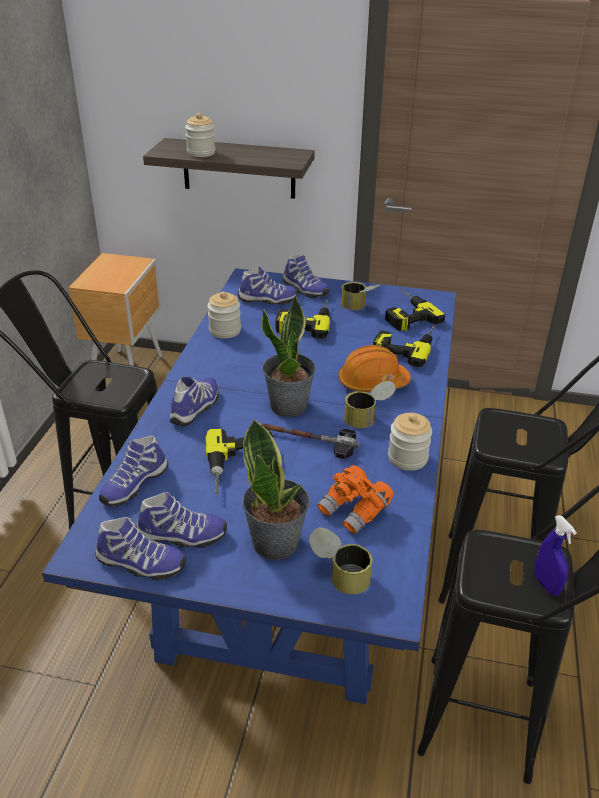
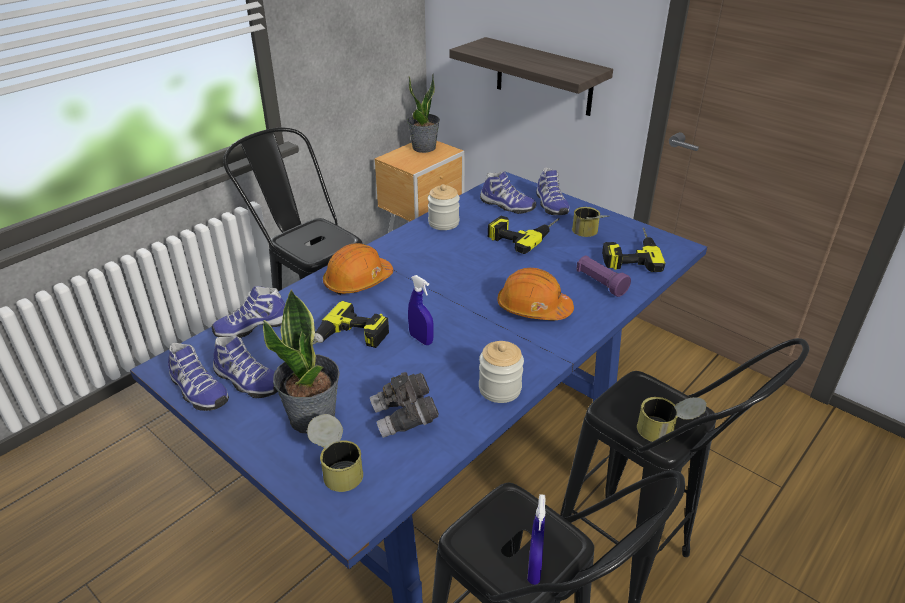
camera: 30 degrees right, 0 degrees up
shoe [170,376,219,426] -> orange hard hat [323,243,393,295]
jar [185,113,216,157] -> none
hammer [256,421,359,459] -> blue spray bottle [408,275,434,345]
potted plant [262,295,316,417] -> potted plant moved to [407,74,440,153]
orange binoculars [317,465,394,534] -> grey binoculars [370,372,439,438]
can [344,381,396,428] -> can moved to [637,397,706,442]
power drill [373,326,435,368] -> purple flashlight [576,255,631,297]

